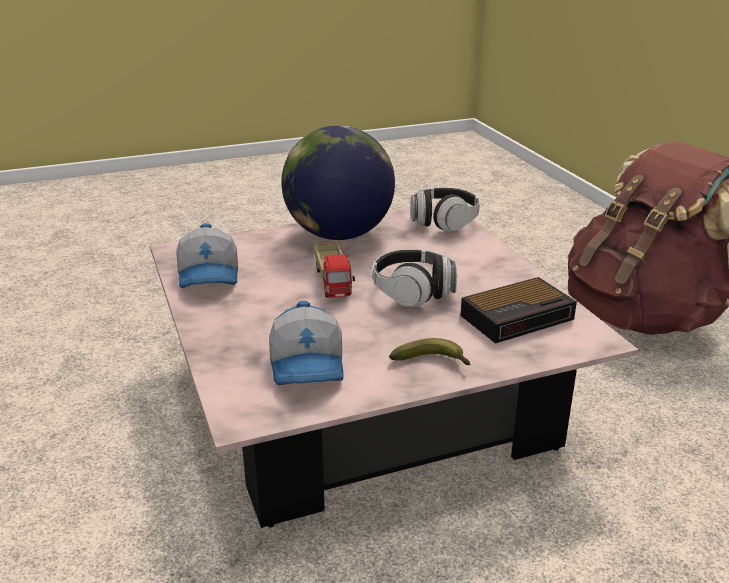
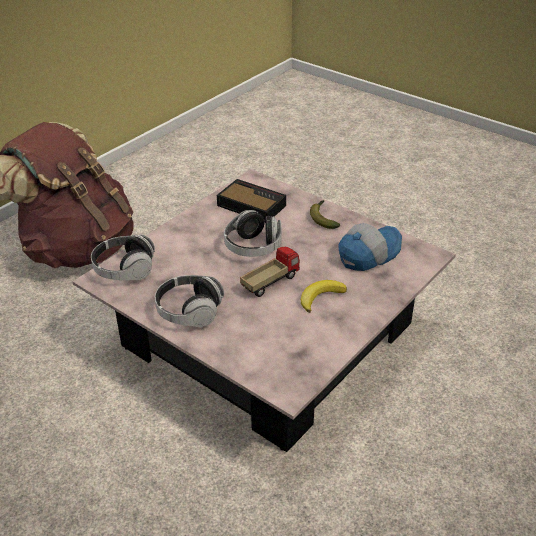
camera: 120 degrees left, 10 degrees up
cap [176,223,238,288] -> none
globe [281,125,395,240] -> headphones [155,275,224,327]
none -> banana [301,280,347,313]

